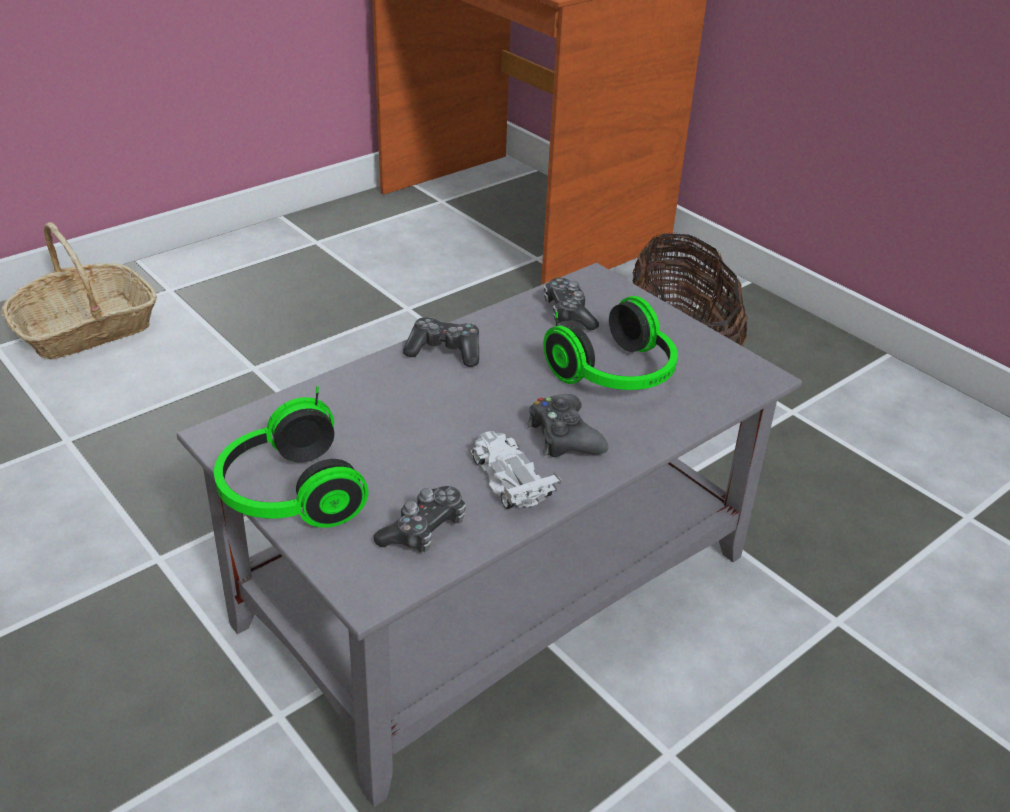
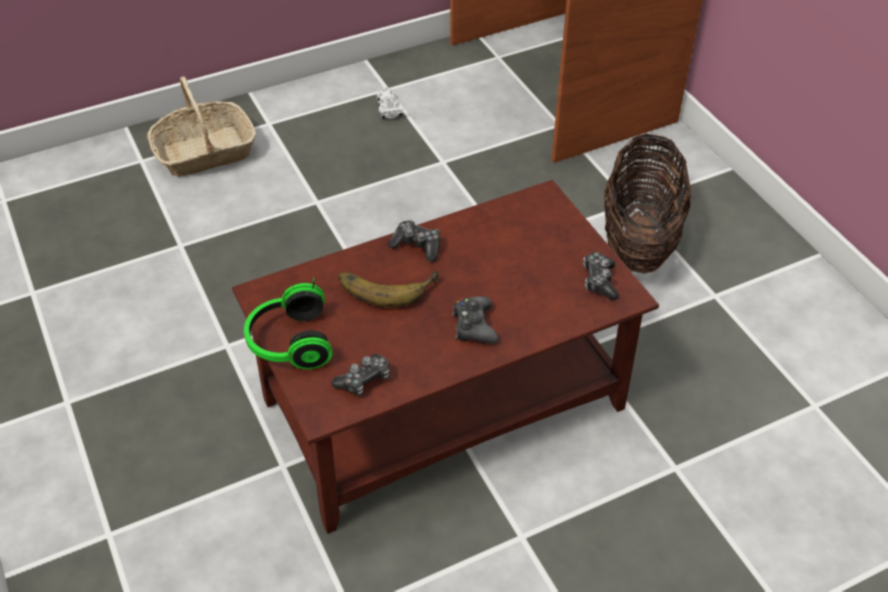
camera: 15 degrees right, 10 degrees up
grey coffee table [177,263,802,807] -> brown coffee table [232,180,659,534]
white toy car [467,431,562,509] -> white toy car moved to [375,87,404,119]
headphones [543,296,678,390] -> none
game controller [544,278,599,330] -> game controller moved to [583,252,619,300]
none -> banana [338,271,439,308]

